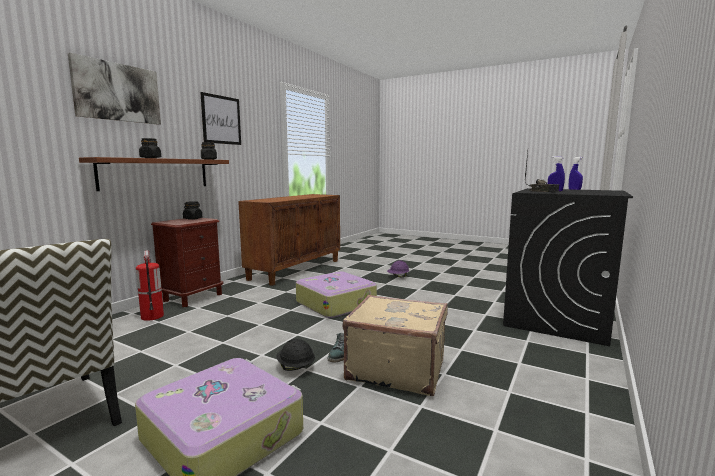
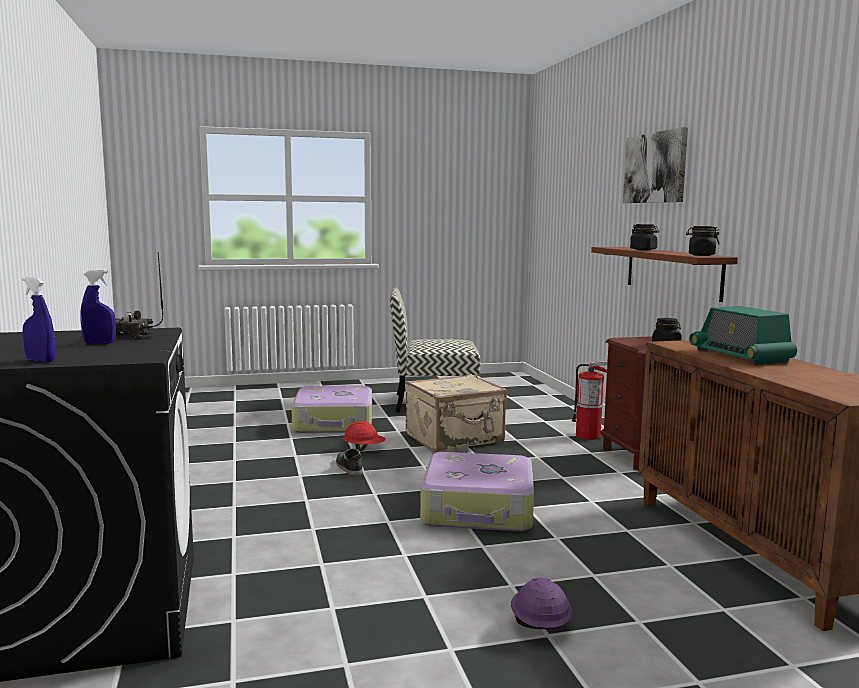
camera: 135 degrees right, 0 degrees up
picture [200,92,241,145] -> none
black hard hat [277,339,315,371] -> red hard hat [343,421,385,451]
beige suitcase [342,295,448,396] -> beige suitcase moved to [405,374,507,452]
none -> radio [689,306,797,365]

